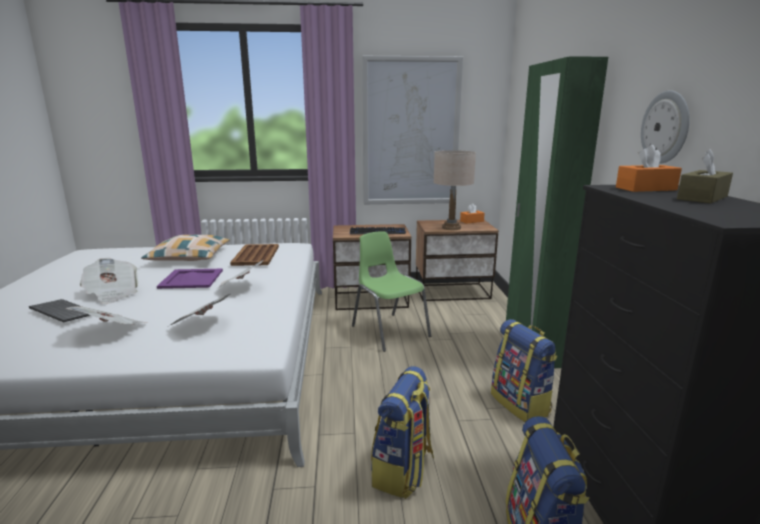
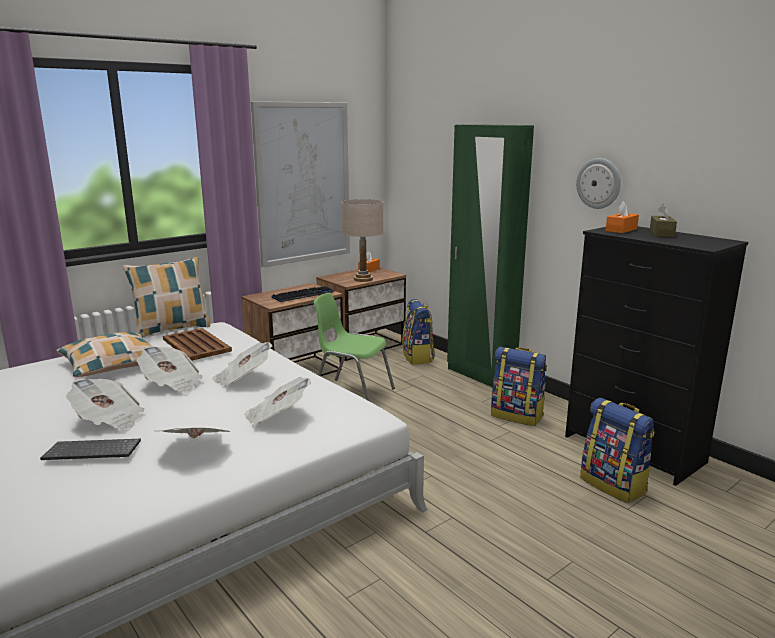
camera: 35 degrees left, 0 degrees up
purple tray [157,269,223,289] -> newspaper [137,346,203,393]
backpack [371,366,434,499] -> backpack moved to [402,299,435,365]
none -> pillow [123,257,210,337]

